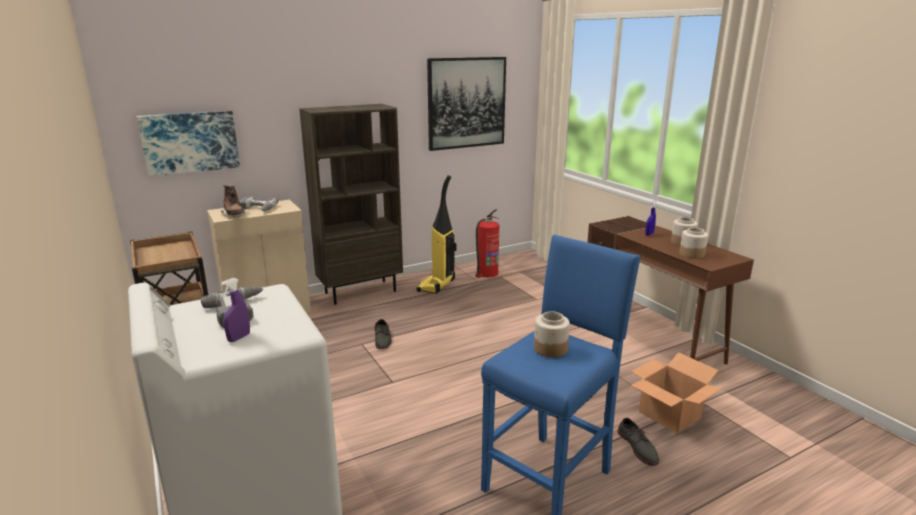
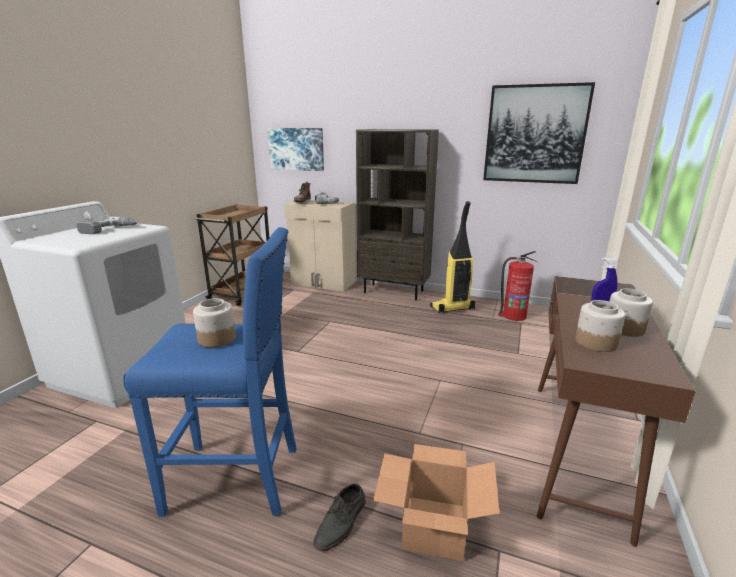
camera: 50 degrees right, 0 degrees up
purple spray bottle [220,278,250,342] -> none
grey shoe [374,319,392,349] -> none

